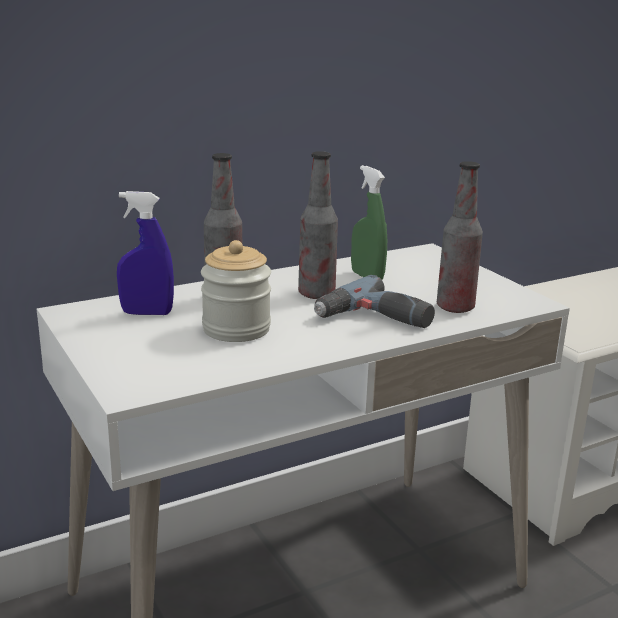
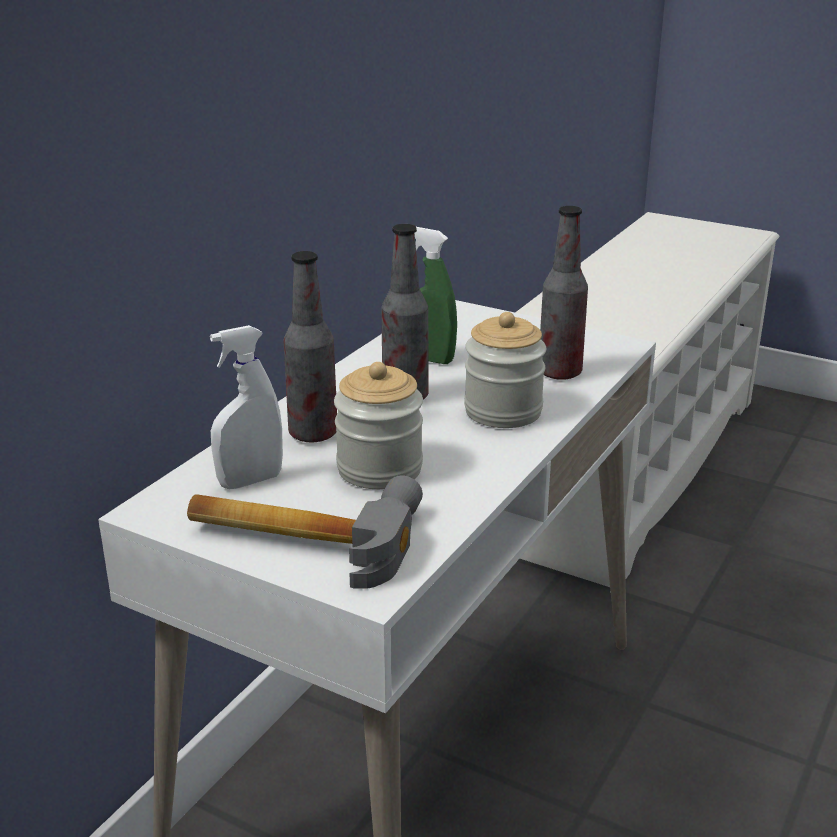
camera: 30 degrees left, 5 degrees up
blue spray bottle [117,191,174,315] -> white spray bottle [210,325,283,489]
power drill [314,275,435,328] -> jar [464,312,546,428]
none -> hammer [187,475,423,589]

